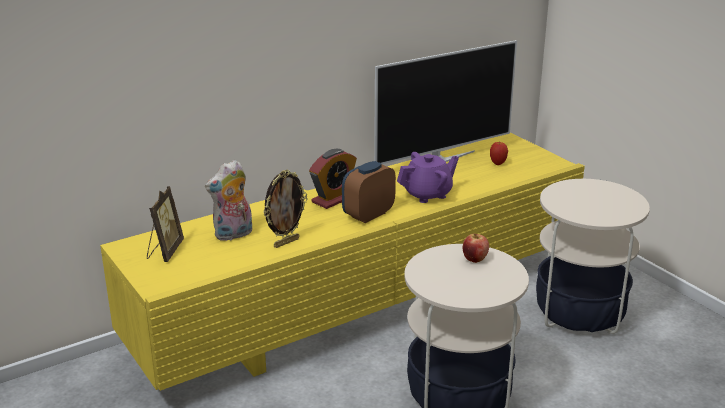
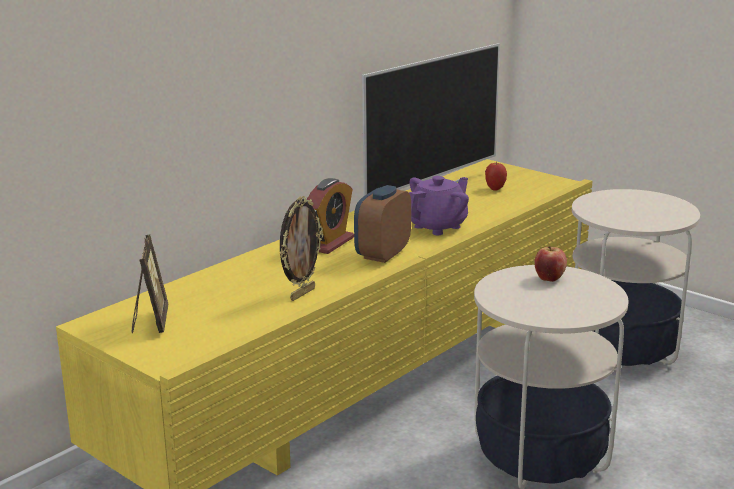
camera: 15 degrees left, 5 degrees down
plush toy [205,160,252,241] -> none

